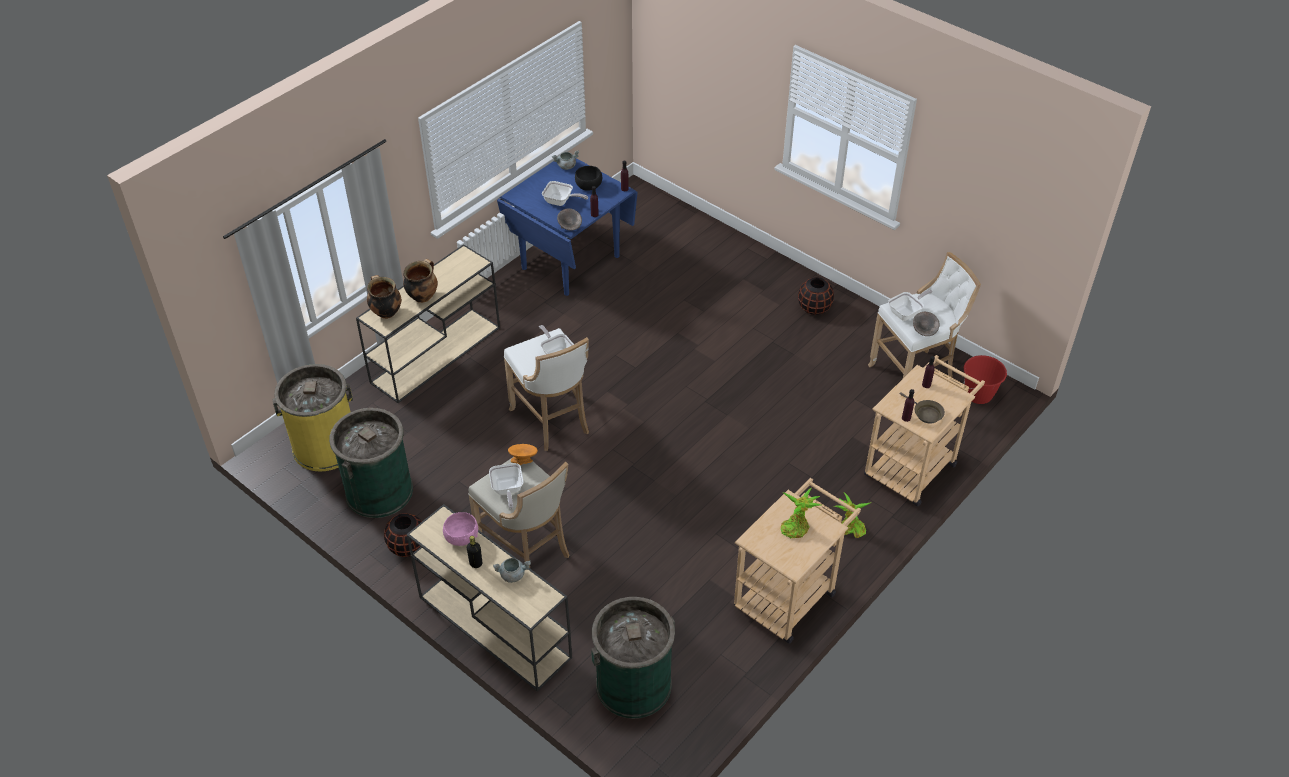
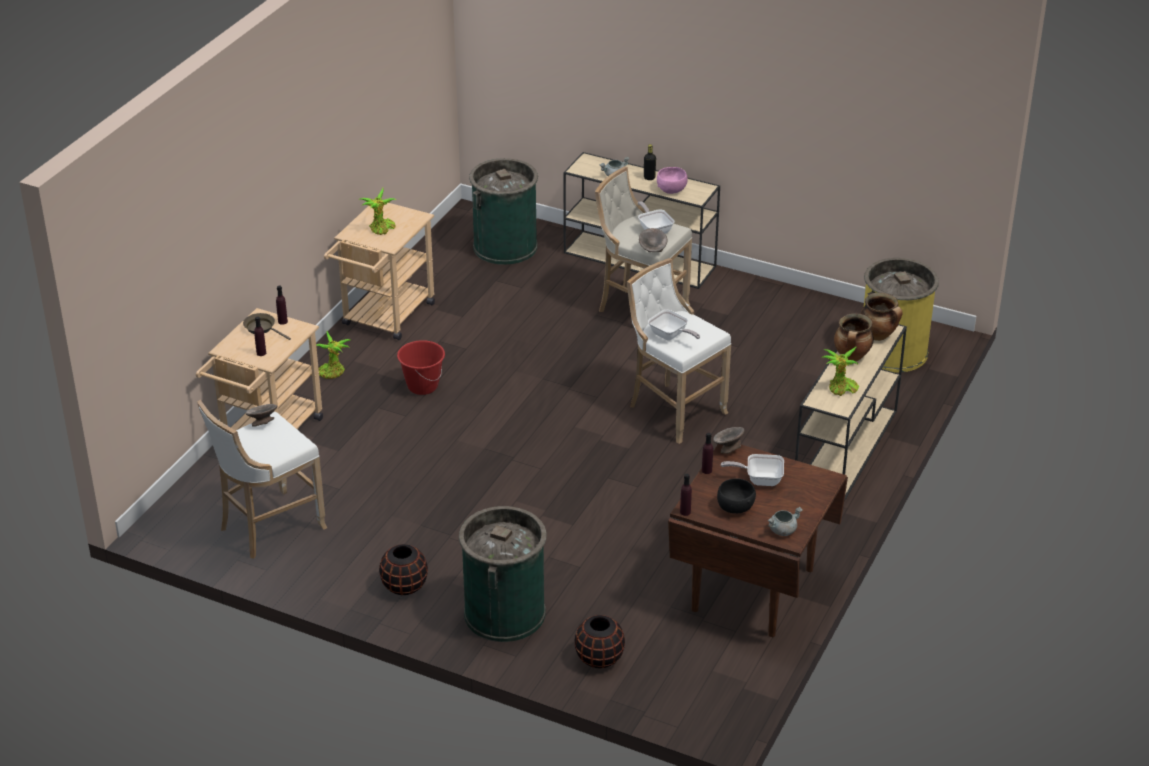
camera: 165 degrees right, 10 degrees down
green trash can [329,408,413,518] -> green trash can moved to [459,506,546,642]
black vase [384,513,422,557] -> black vase moved to [575,615,625,668]
blue dining table [497,158,638,296] -> brown dining table [668,444,848,637]
orange bowl [508,444,538,465] -> grey bowl [639,228,668,252]
frying pan [888,289,933,321] -> none
red bucket [964,355,1007,404] -> red bucket moved to [397,340,445,395]
none -> potted plant [823,346,859,396]

